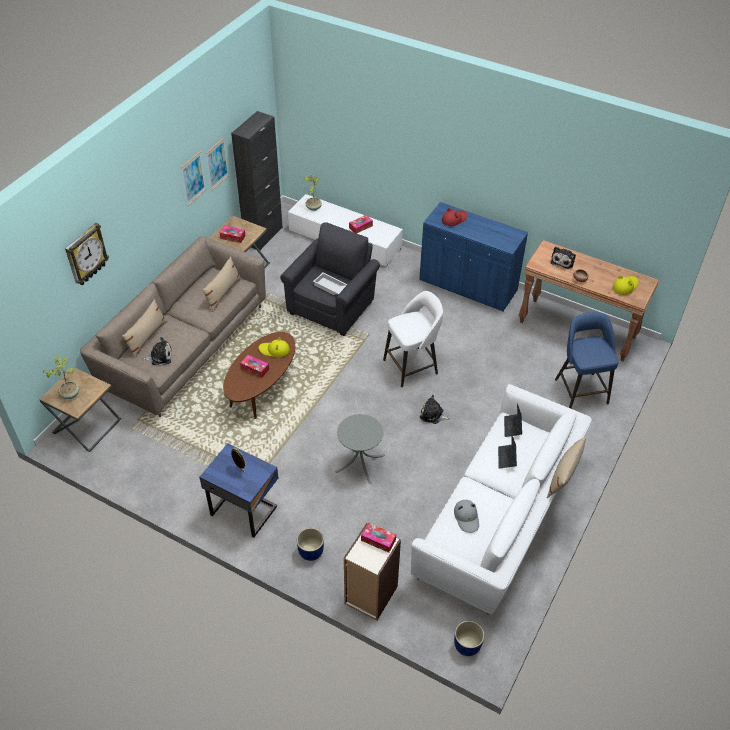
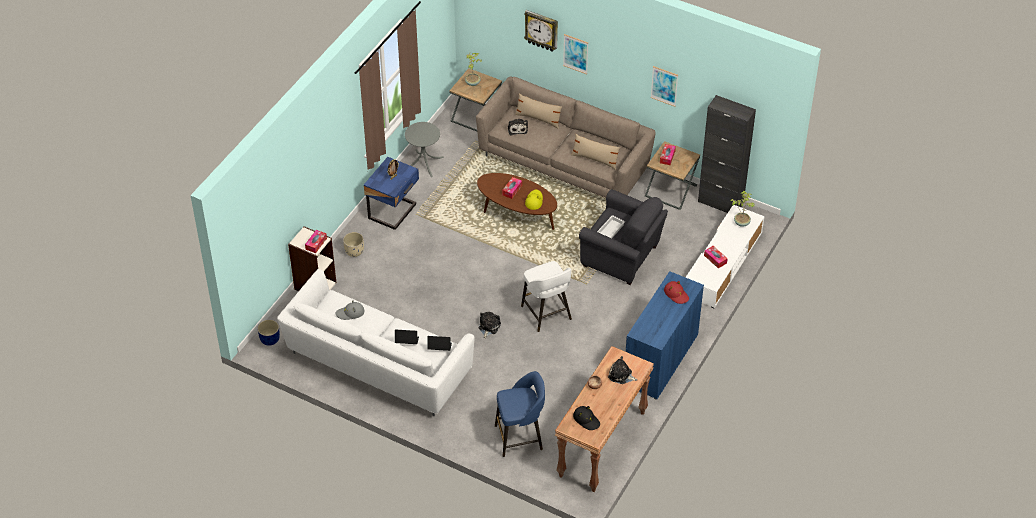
camera: 90 degrees right, 0 degrees up
picture [206,138,229,191] -> picture moved to [563,34,588,74]
blue planter [297,528,324,561] -> beige planter [343,232,364,257]
grey side table [335,414,385,484] -> grey side table moved to [405,122,444,177]
beige pillow [547,436,586,498] -> none
yellow hat [613,275,638,295] -> black hat [573,406,600,430]

